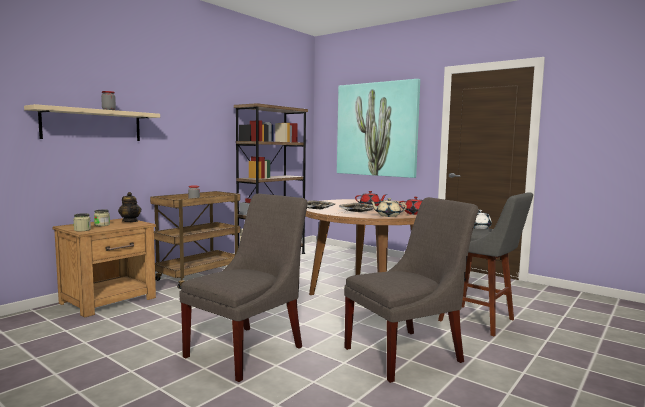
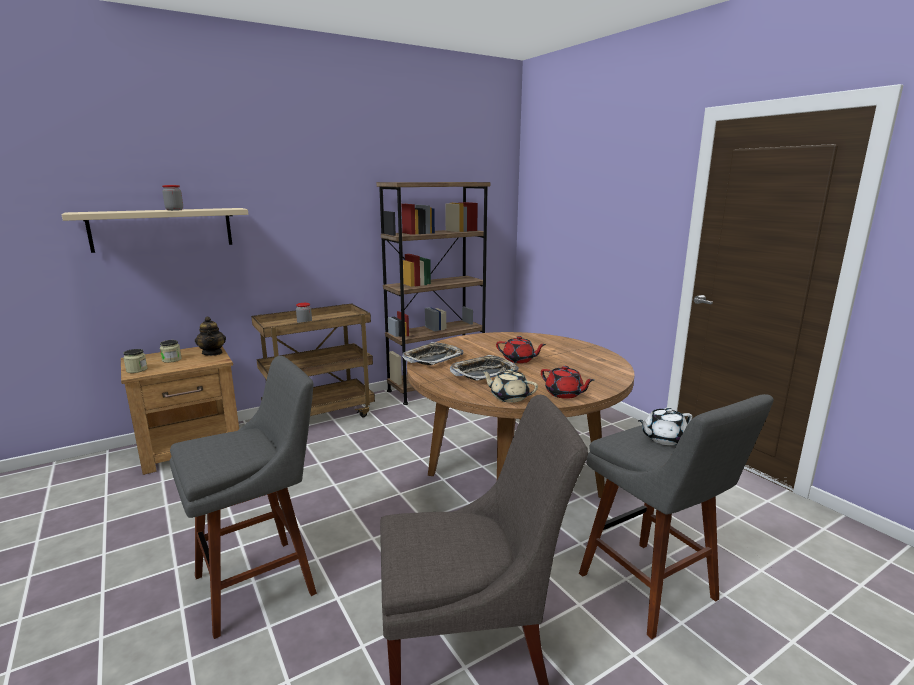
camera: 20 degrees right, 10 degrees up
grey chair [180,194,308,382] -> grey stool [170,356,317,639]
picture [337,79,420,178] -> none

